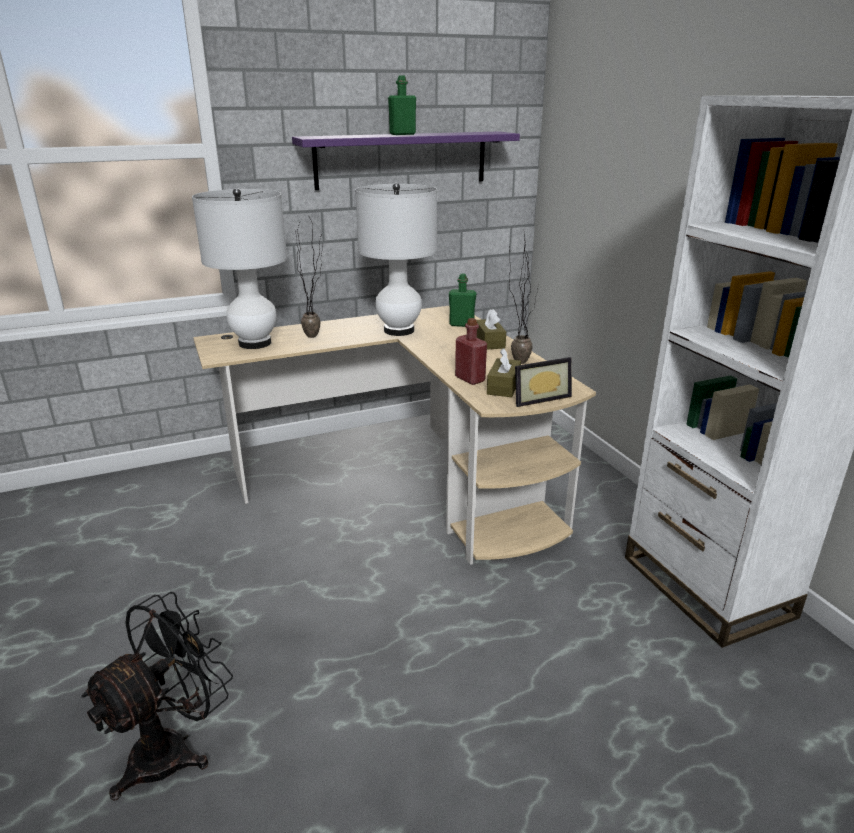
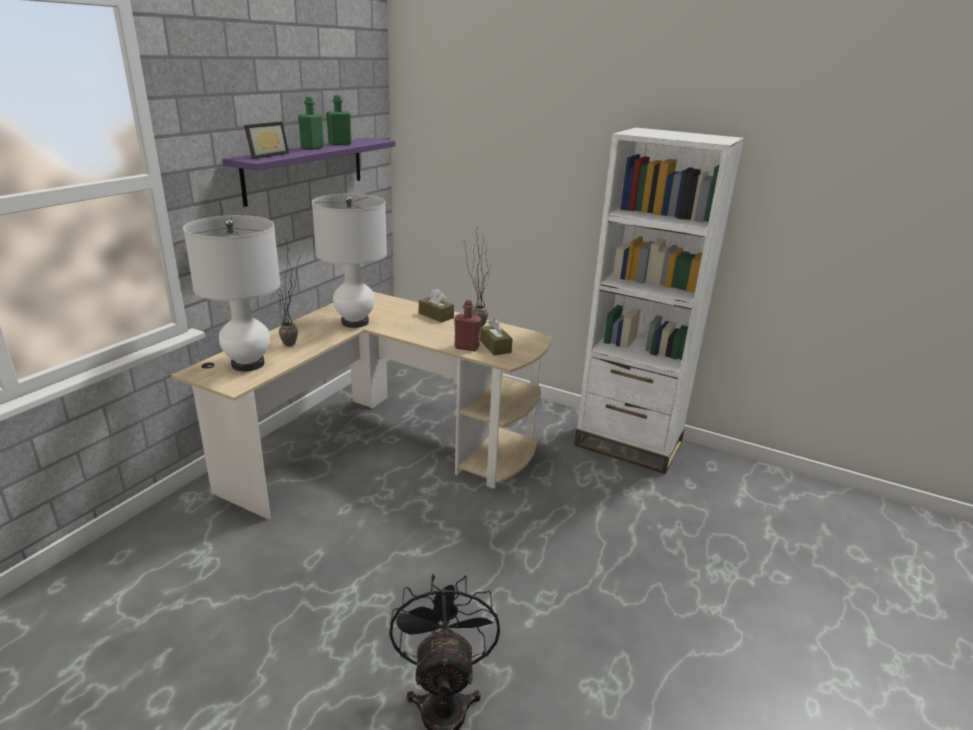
camera: 40 degrees left, 0 degrees up
green bottle [449,274,477,327] -> green bottle moved to [326,95,351,145]
picture frame [515,357,572,407] -> picture frame moved to [244,121,289,159]

